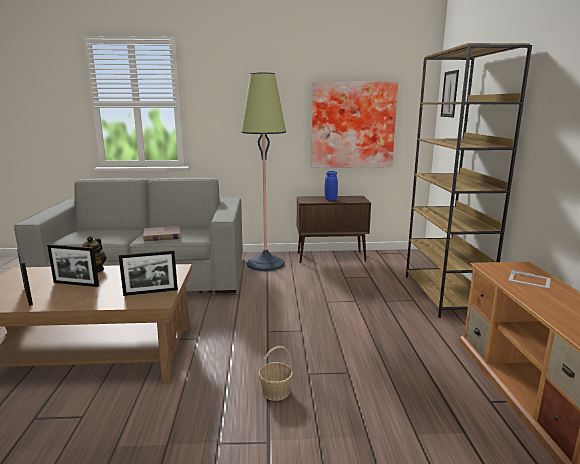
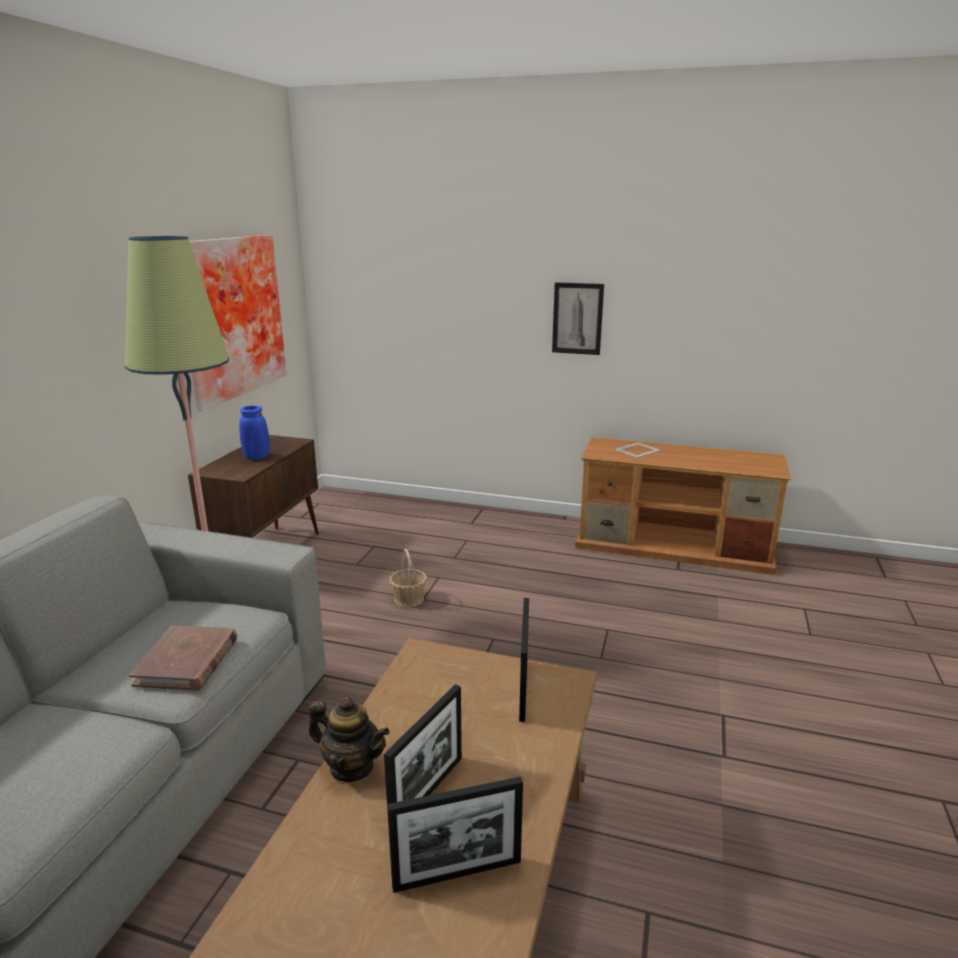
camera: 70 degrees left, 5 degrees up
basket [258,346,293,401] -> basket moved to [390,549,427,607]
brown bookcase [406,43,532,318] -> none
picture [440,70,459,117] -> picture moved to [552,282,604,355]

